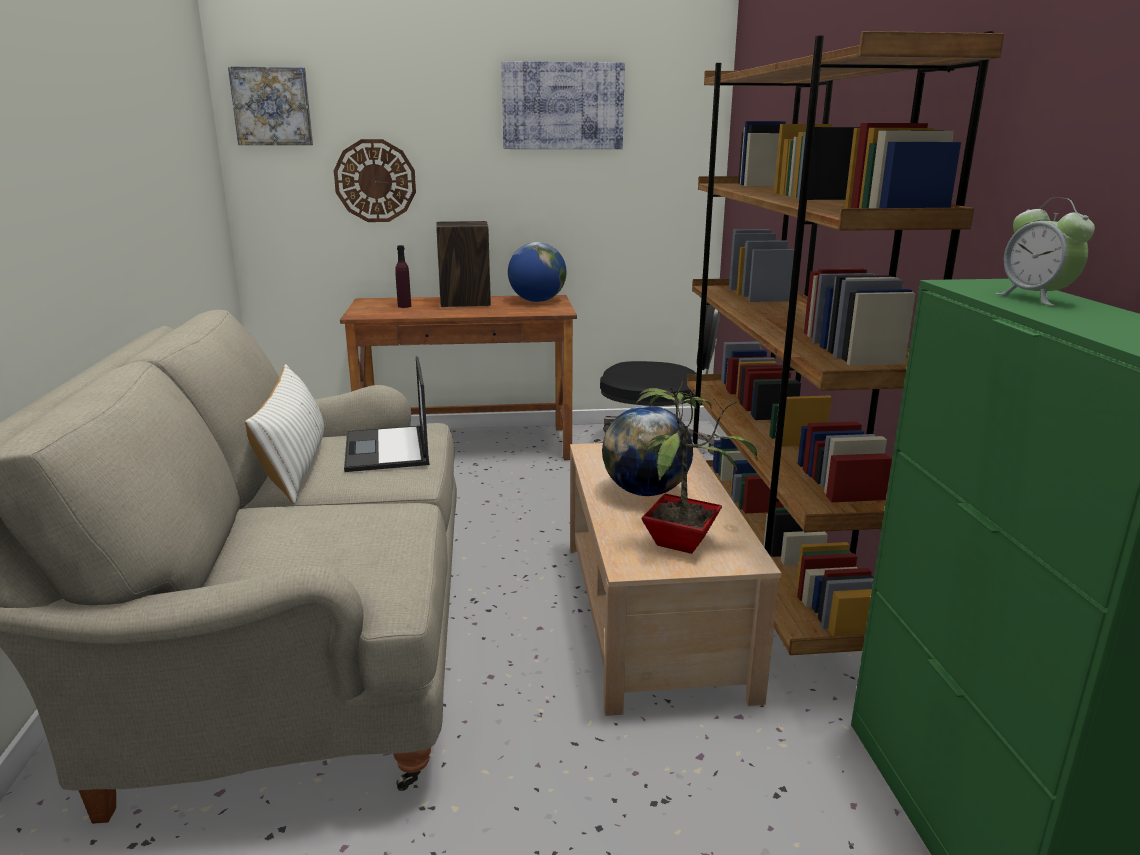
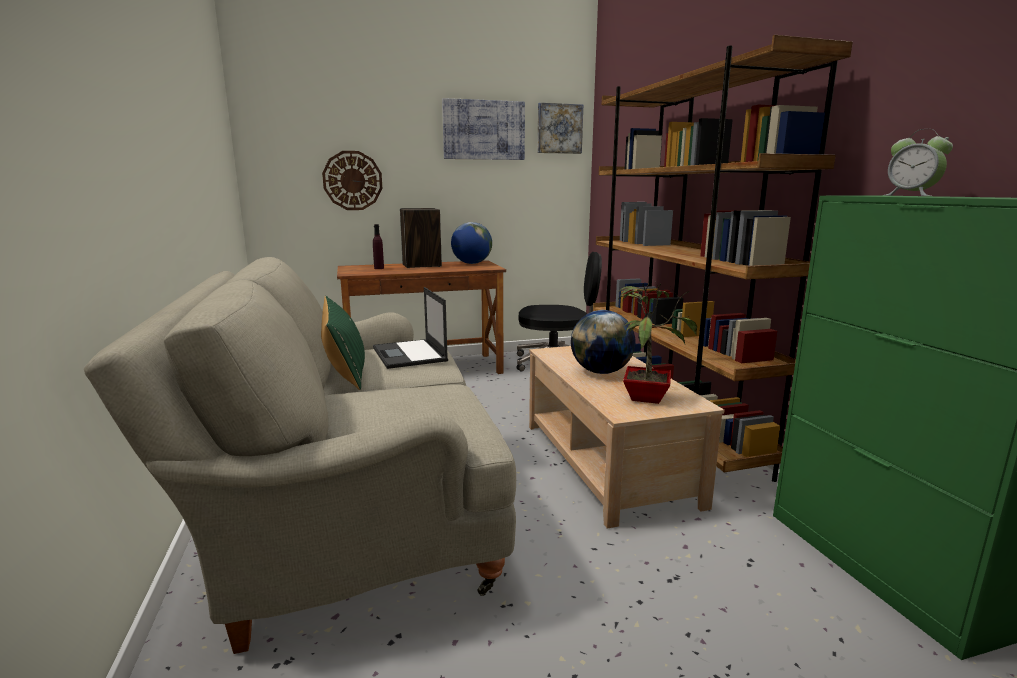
camera: 10 degrees left, 5 degrees down
picture [228,66,313,145] -> picture moved to [537,103,583,154]
white pillow [245,364,324,504] -> green pillow [321,296,365,390]

